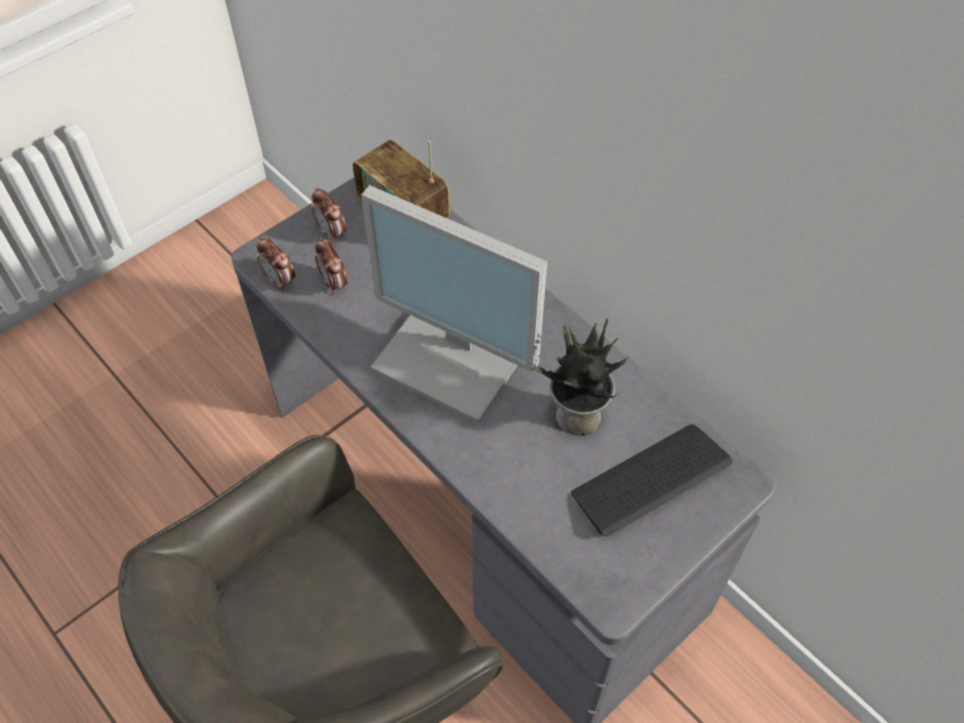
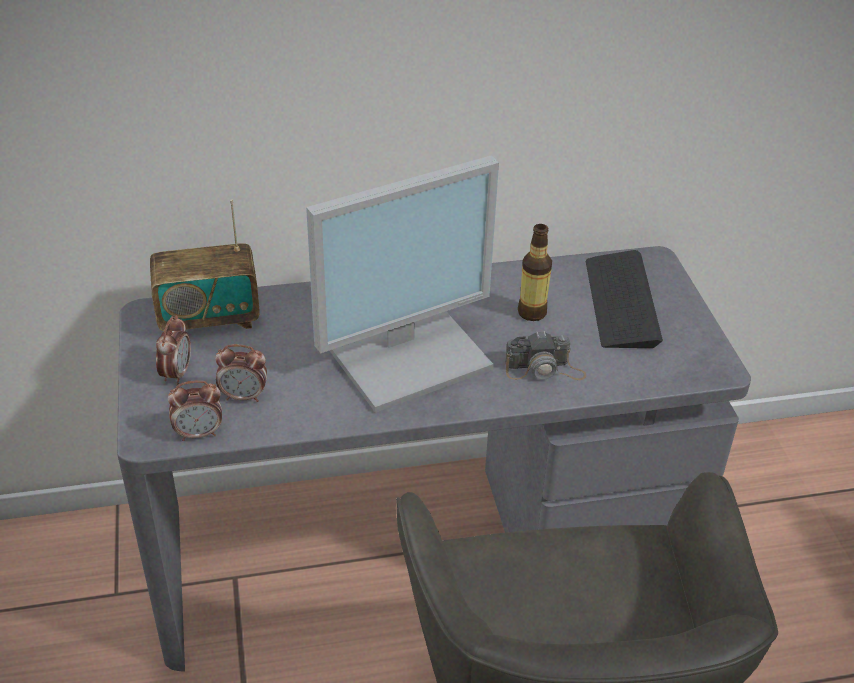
camera: 60 degrees left, 15 degrees down
alarm clock [311,188,346,243] -> alarm clock turned 75 degrees counterclockwise [156,315,191,385]
potted plant [526,319,628,436] -> bottle [518,224,552,321]
none -> camera [505,331,586,380]

